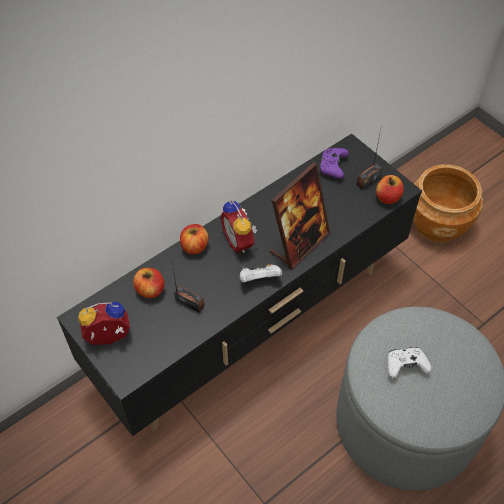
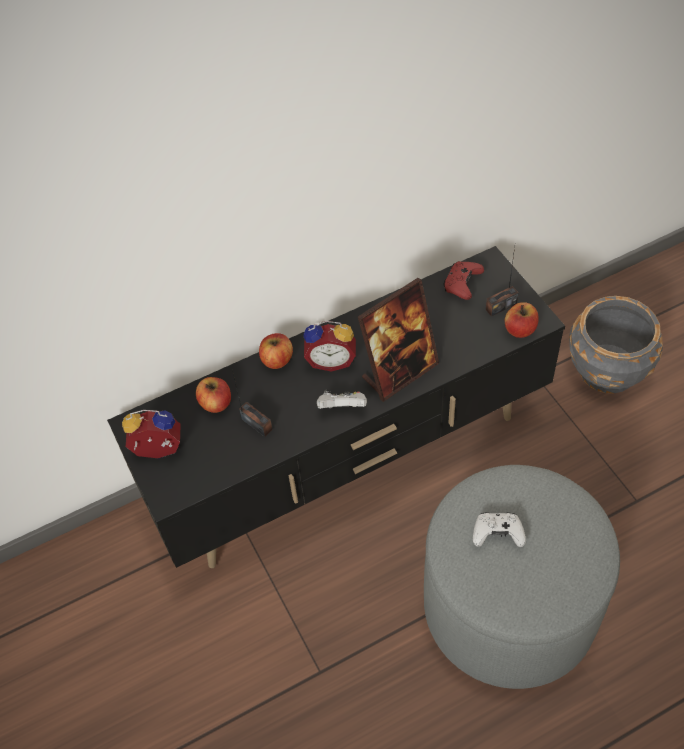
camera: 15 degrees right, 0 degrees up
alarm clock [220,201,257,253] -> alarm clock turned 75 degrees counterclockwise [303,321,356,372]
purple game controller [319,148,349,179] -> red game controller [444,261,484,300]
brown planter [413,165,483,243] -> grey planter [569,296,663,393]

